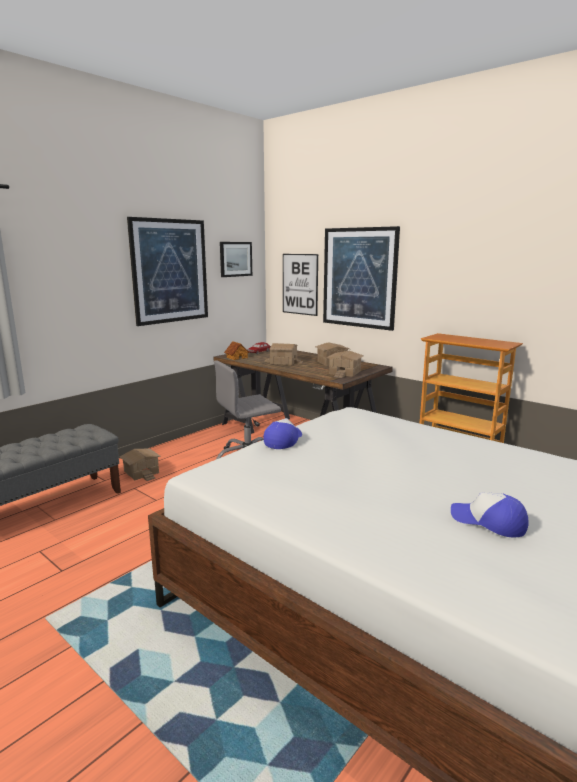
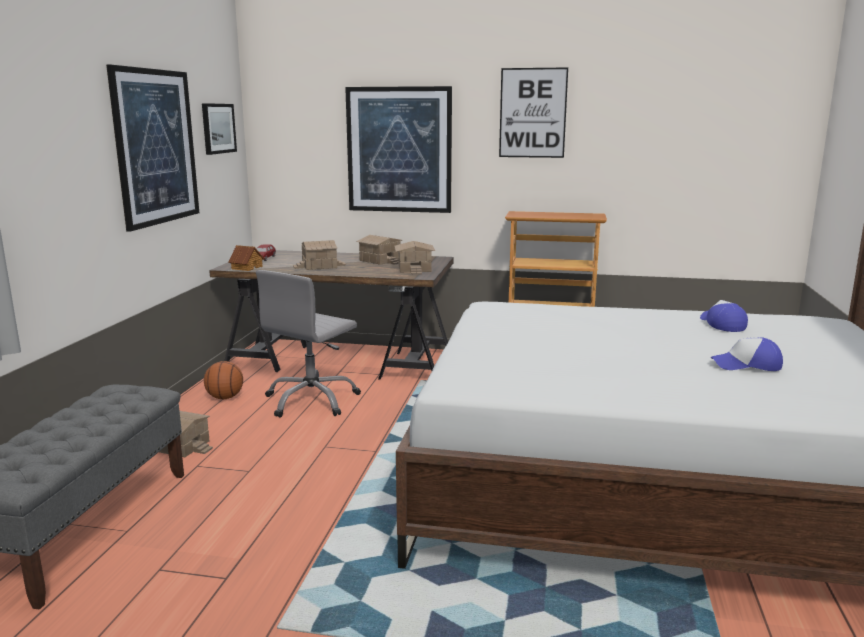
camera: 30 degrees left, 0 degrees up
cap [264,418,302,449] -> cap moved to [700,300,748,332]
picture [283,254,318,316] -> picture moved to [499,67,568,158]
none -> basketball [204,361,243,399]

